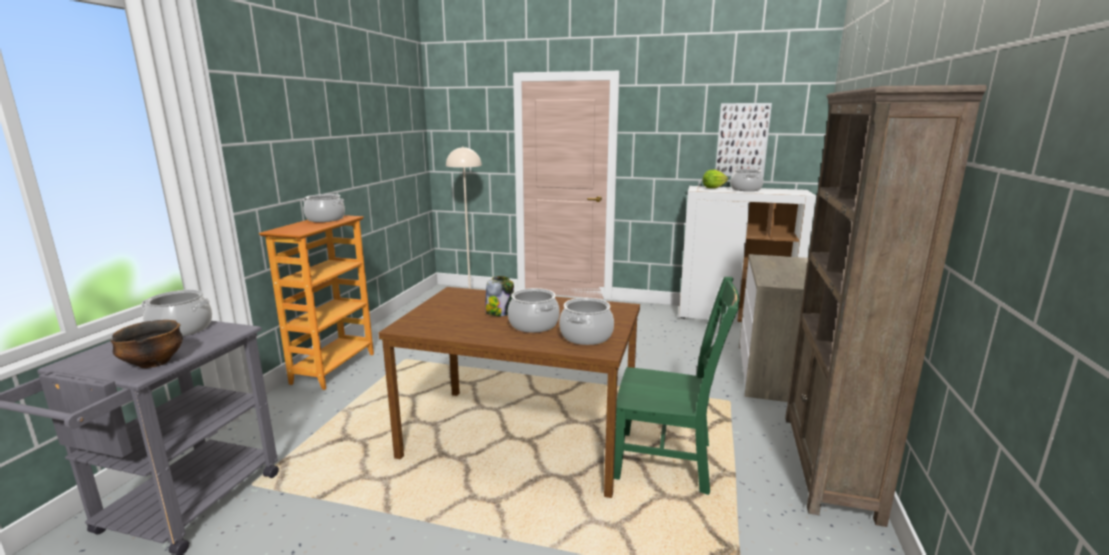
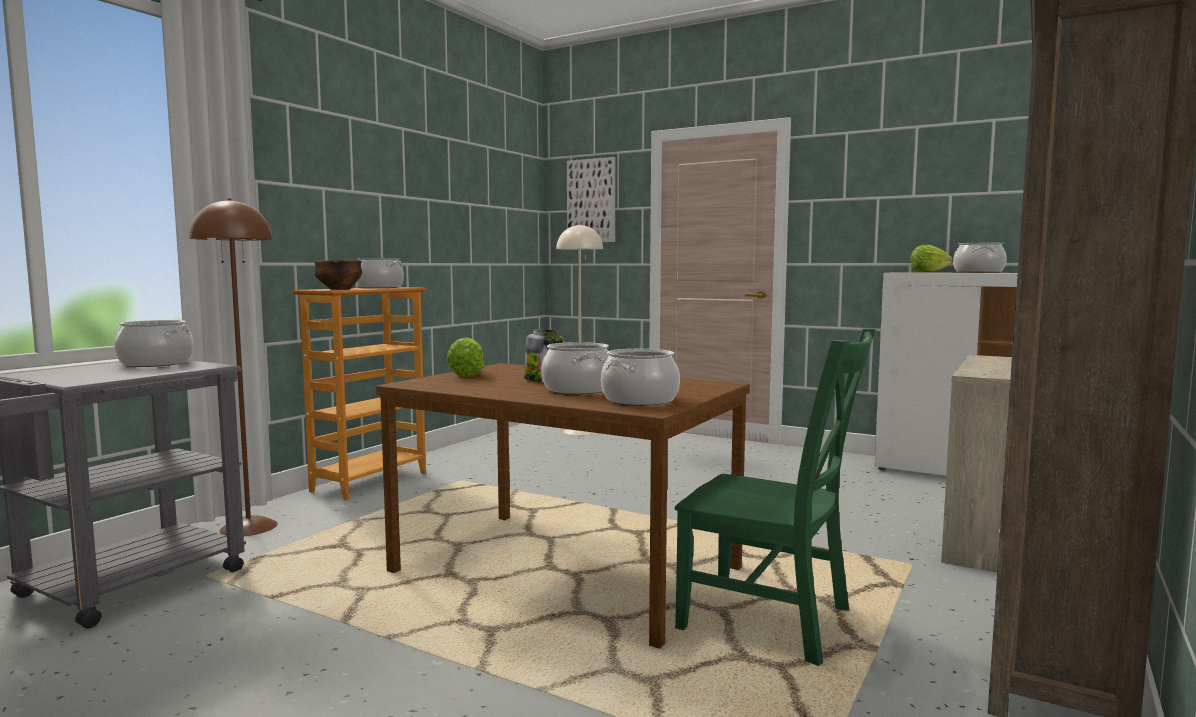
camera: 15 degrees right, 10 degrees down
bowl [110,320,183,368] -> bowl moved to [314,260,362,290]
picture [715,103,772,177] -> picture moved to [567,157,616,242]
none -> brown floor lamp [189,198,278,536]
none -> lettuce [446,338,484,377]

